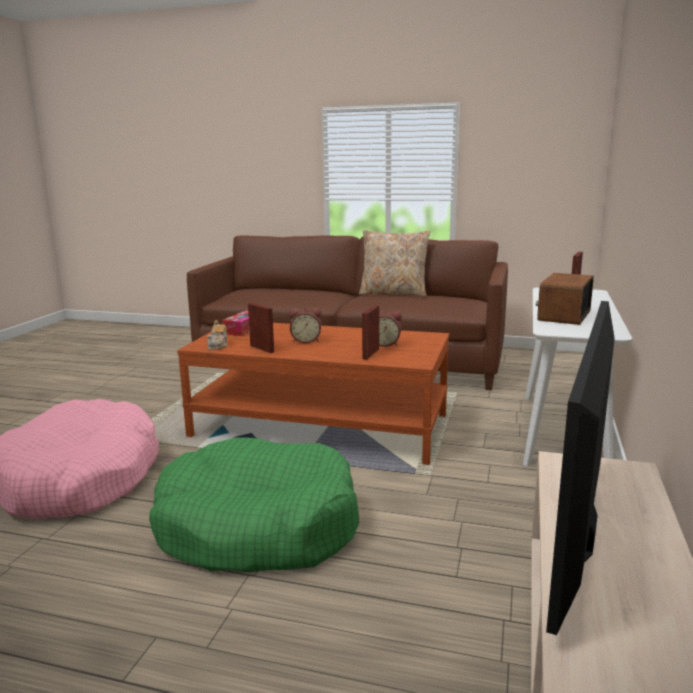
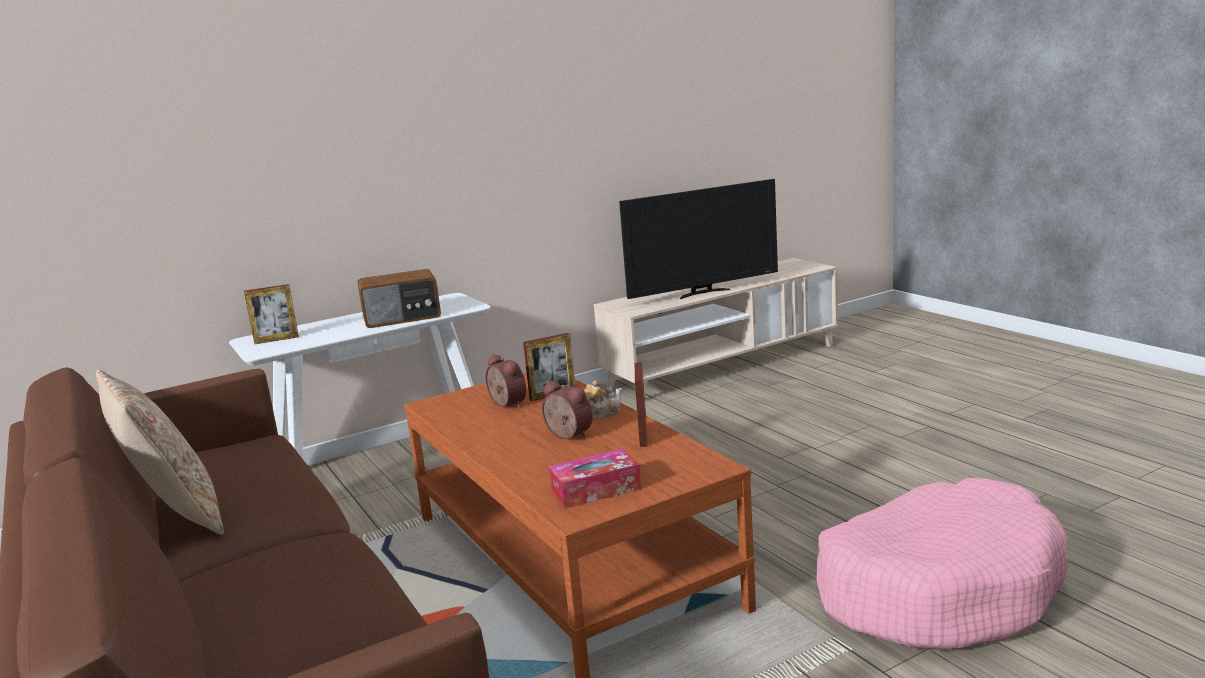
camera: 135 degrees left, 0 degrees up
green dog bed [149,437,359,573] -> none
teapot [207,320,228,350] -> teapot moved to [584,380,622,420]

